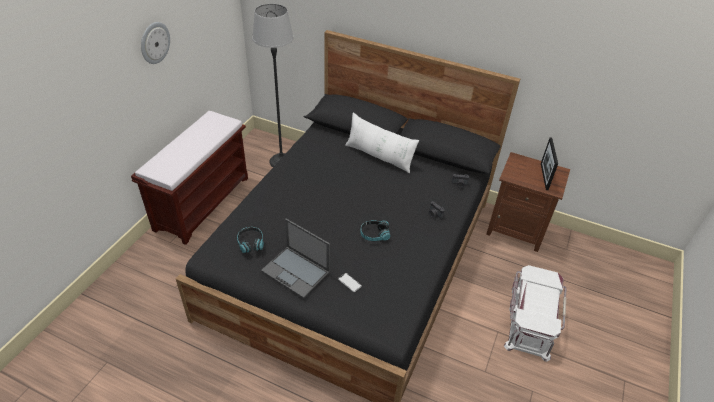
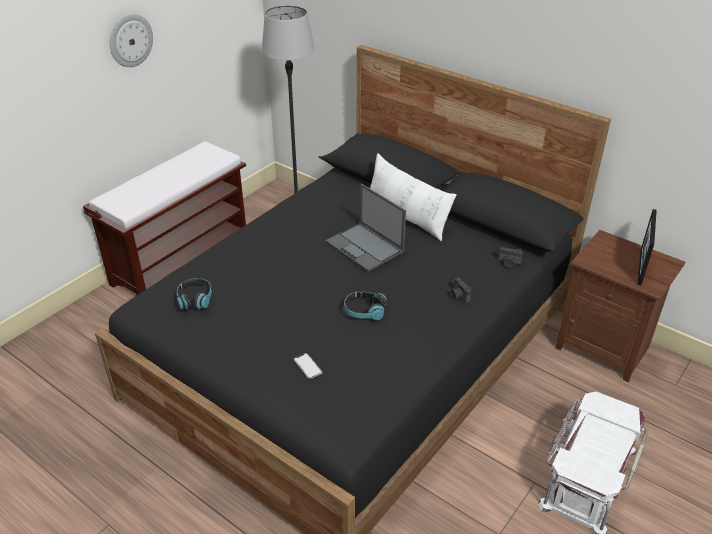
camera: 15 degrees right, 5 degrees down
laptop [261,219,330,298] -> laptop moved to [326,183,406,272]

